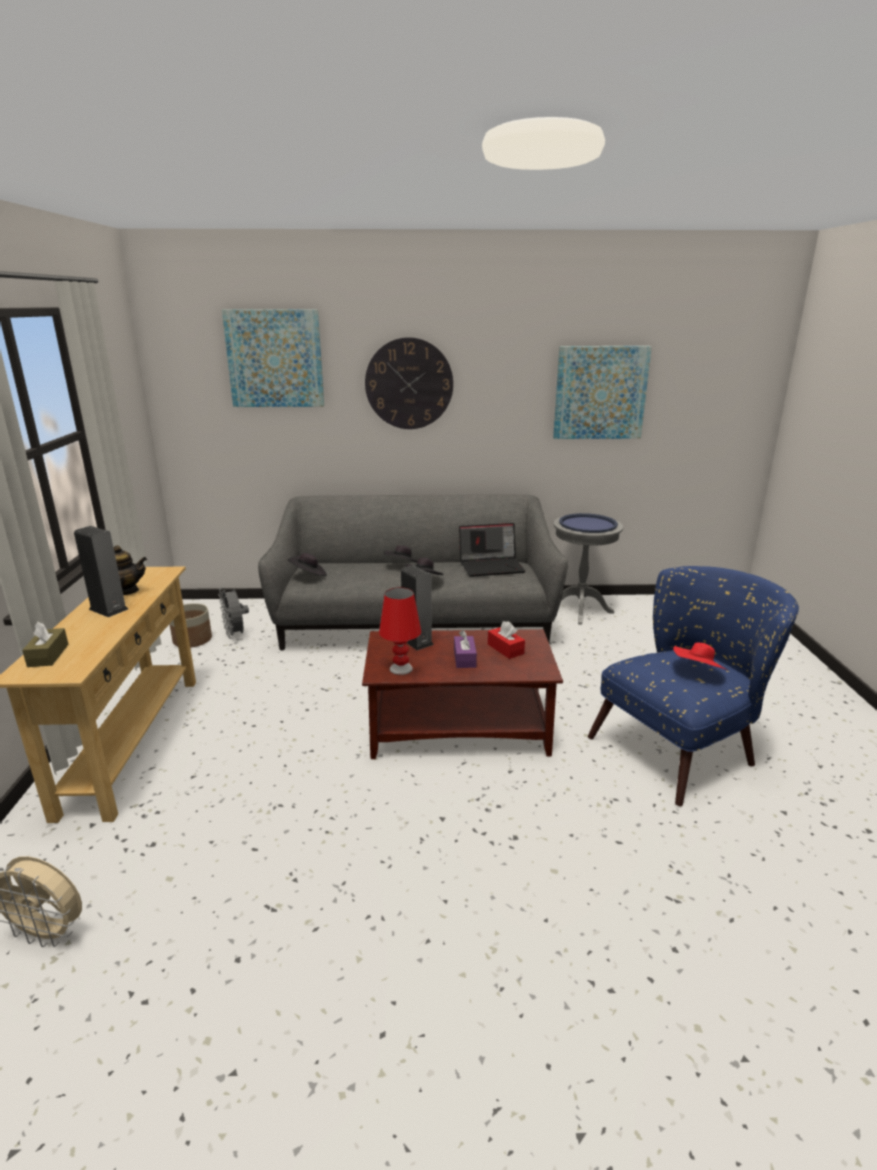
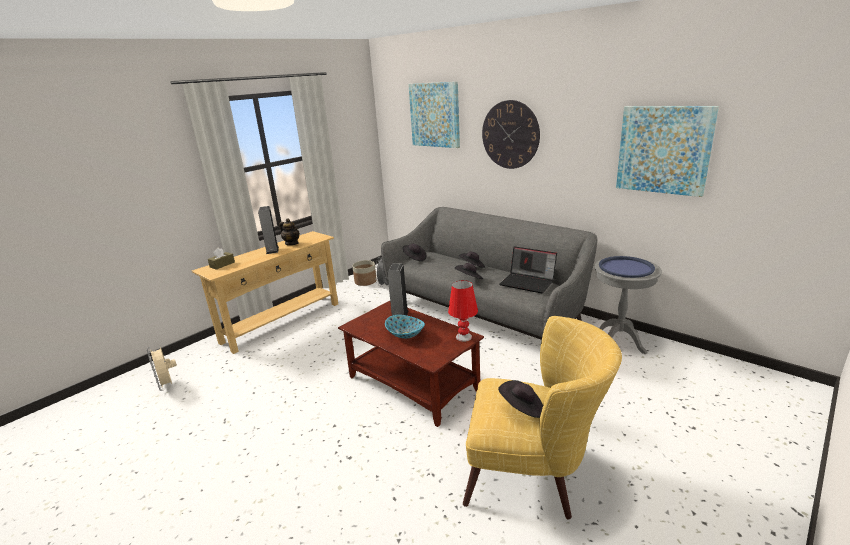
camera: 45 degrees right, 0 degrees up
red table lamp [379,587,421,675] -> red table lamp moved to [448,280,478,342]
purple tissue box [454,630,477,668] -> bowl [385,315,425,339]
red tissue box [488,621,525,659] -> none
blue armchair [588,566,799,806] -> yellow armchair [463,316,622,519]
red hat [673,643,727,670] -> black hat [498,380,543,418]

